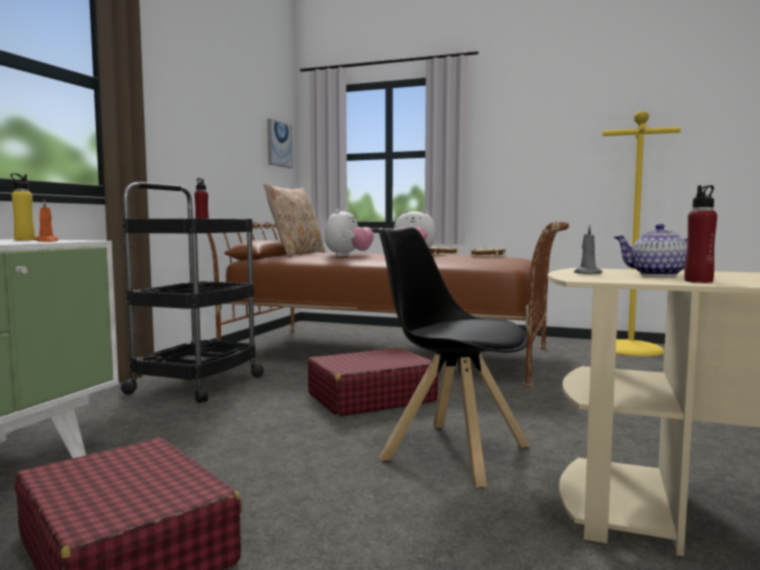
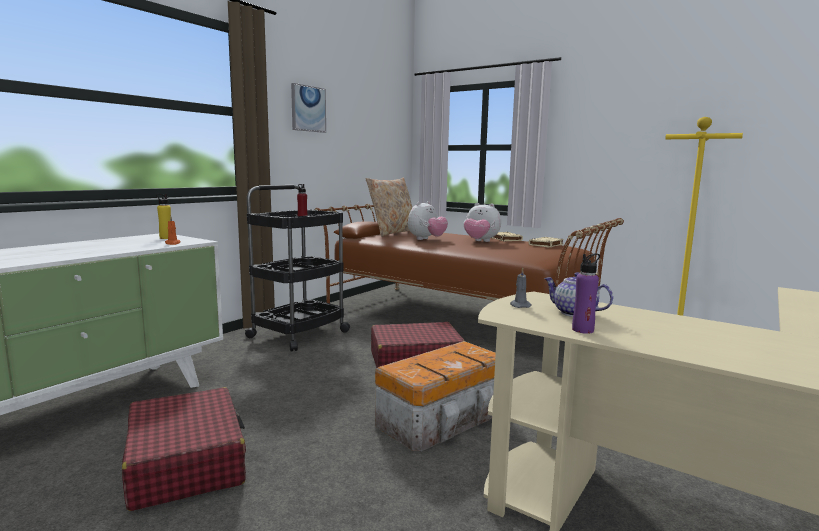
camera: 15 degrees right, 5 degrees up
picture [267,119,293,168] -> picture moved to [291,83,326,133]
black chair [378,227,530,488] -> storage box [375,341,496,451]
red bottle [684,185,717,283] -> purple bottle [572,253,600,334]

